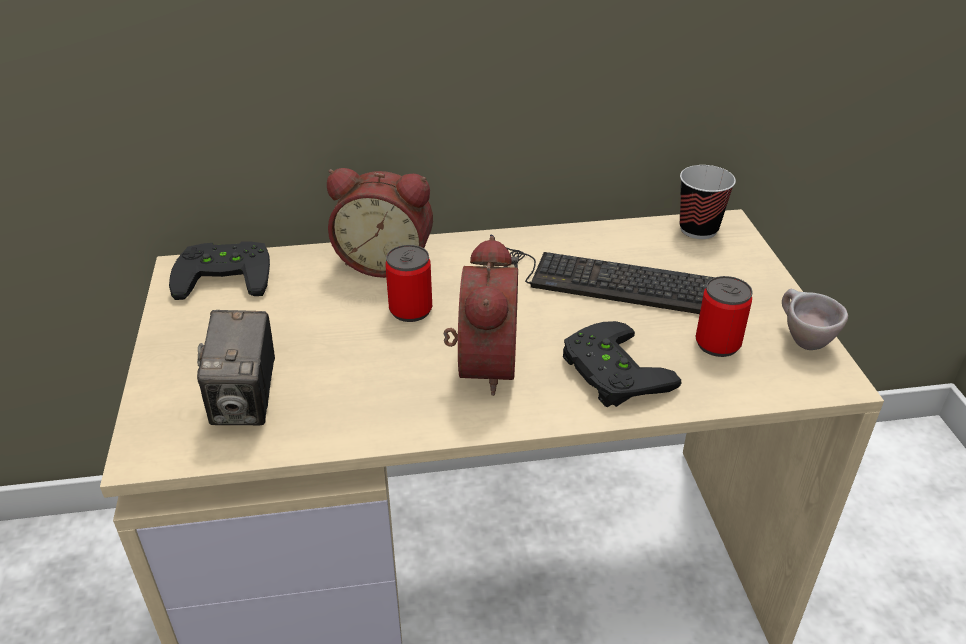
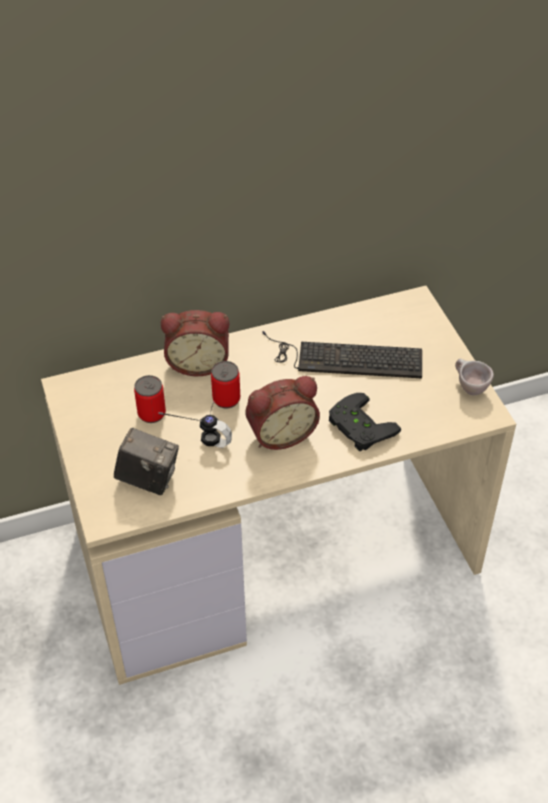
camera: 10 degrees left, 10 degrees up
black game controller [169,241,270,300] -> none
camera [197,310,275,425] -> camera turned 60 degrees counterclockwise [114,428,179,495]
alarm clock [444,236,518,396] -> alarm clock turned 75 degrees clockwise [245,376,320,450]
cup [680,165,736,239] -> none
can [695,276,753,357] -> can moved to [134,375,166,423]
none -> headphones [158,401,232,448]

